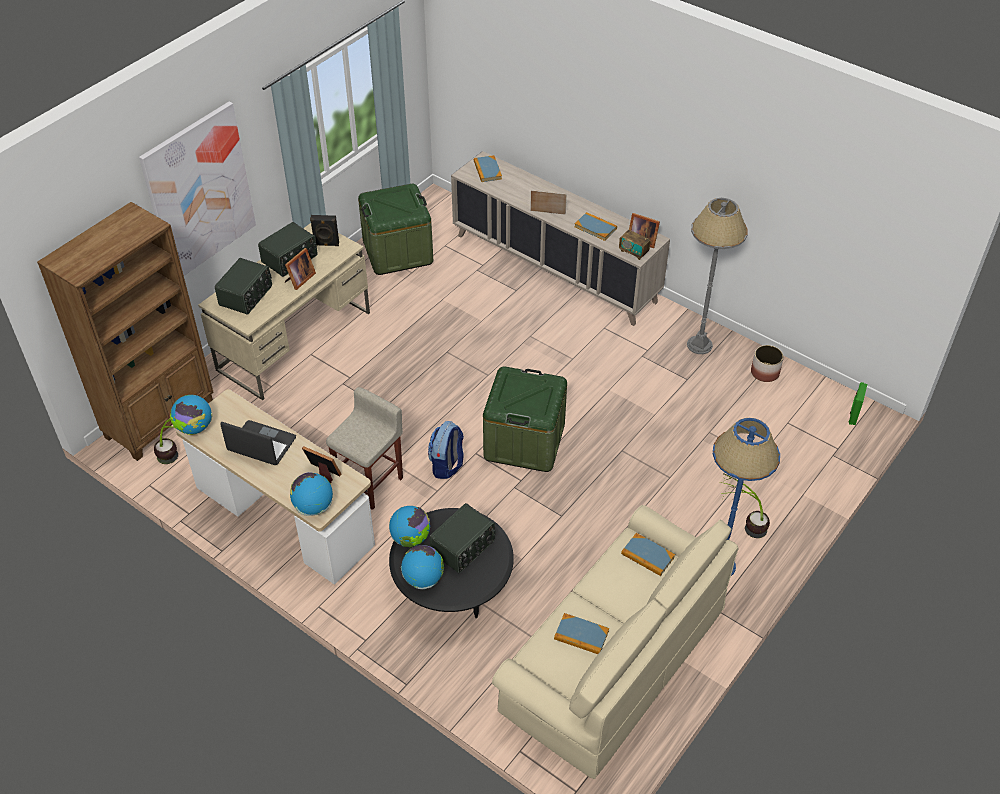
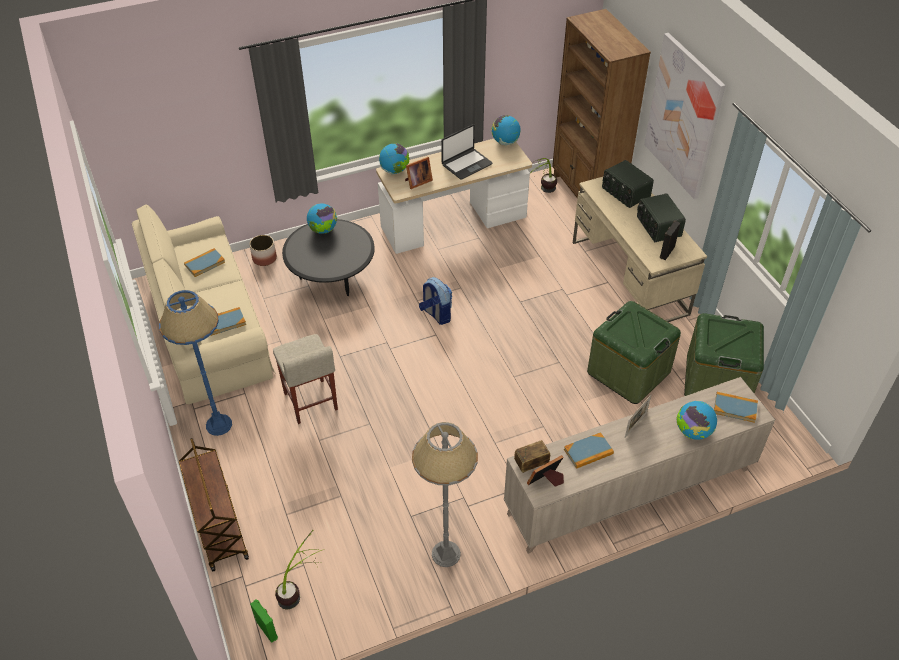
camera: 120 degrees right, 0 degrees up
picture frame [285,248,316,290] -> none
beige stool [326,387,403,510] -> beige stool moved to [273,334,338,424]
globe [389,506,430,547] -> globe moved to [676,401,717,440]
radio [430,503,495,573] -> none
green storage box [483,366,567,472] -> green storage box moved to [587,301,681,404]
potted plant [719,474,770,538] -> potted plant moved to [275,530,325,610]
planter [751,345,784,382] -> planter moved to [249,235,277,266]
none -> brown cart [179,438,249,572]

